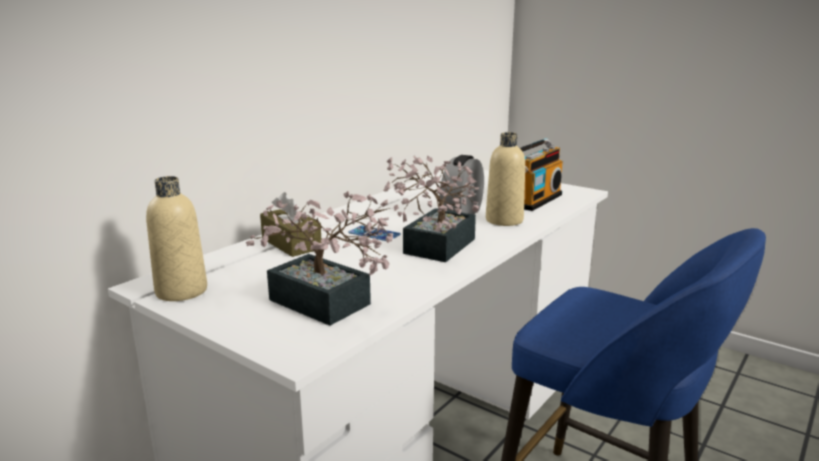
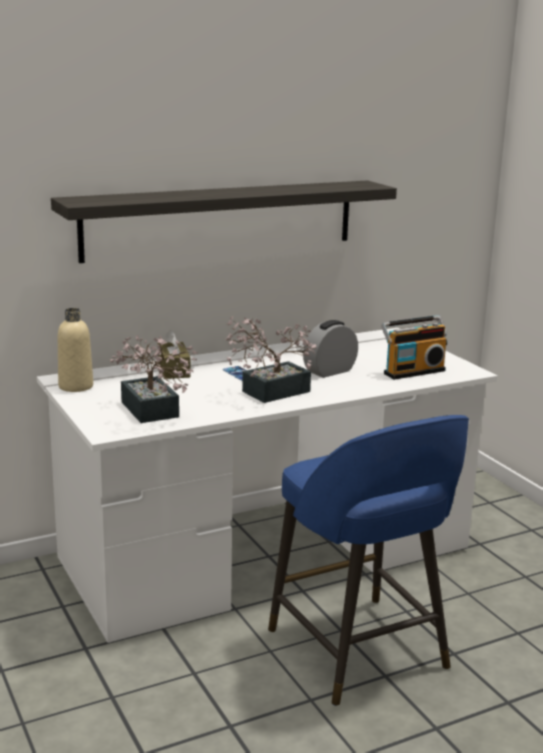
camera: 25 degrees right, 0 degrees up
beige bottle [486,132,525,226] -> none
none -> shelf [51,180,397,263]

